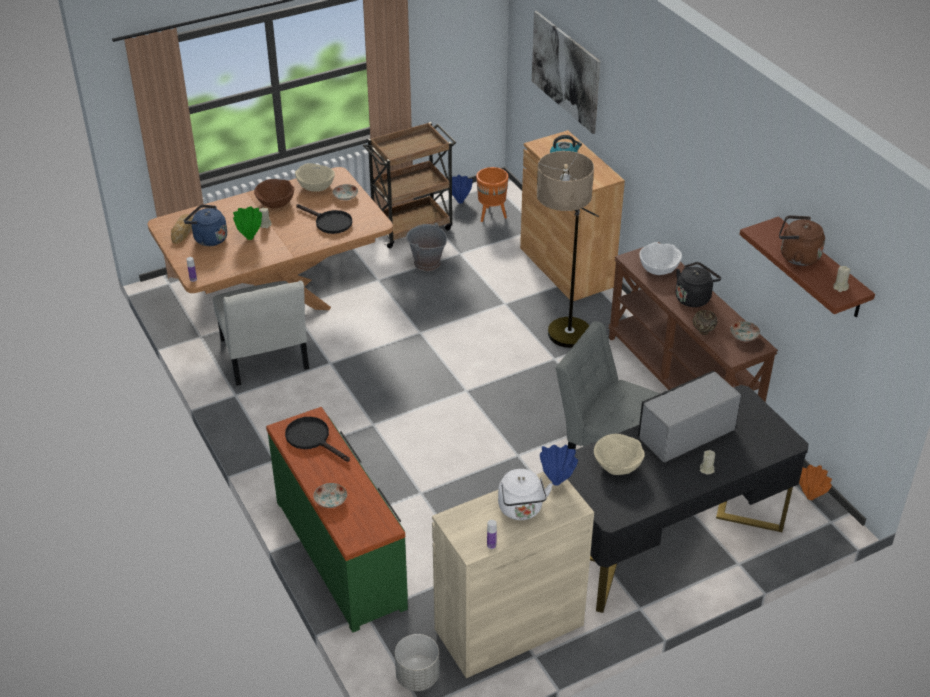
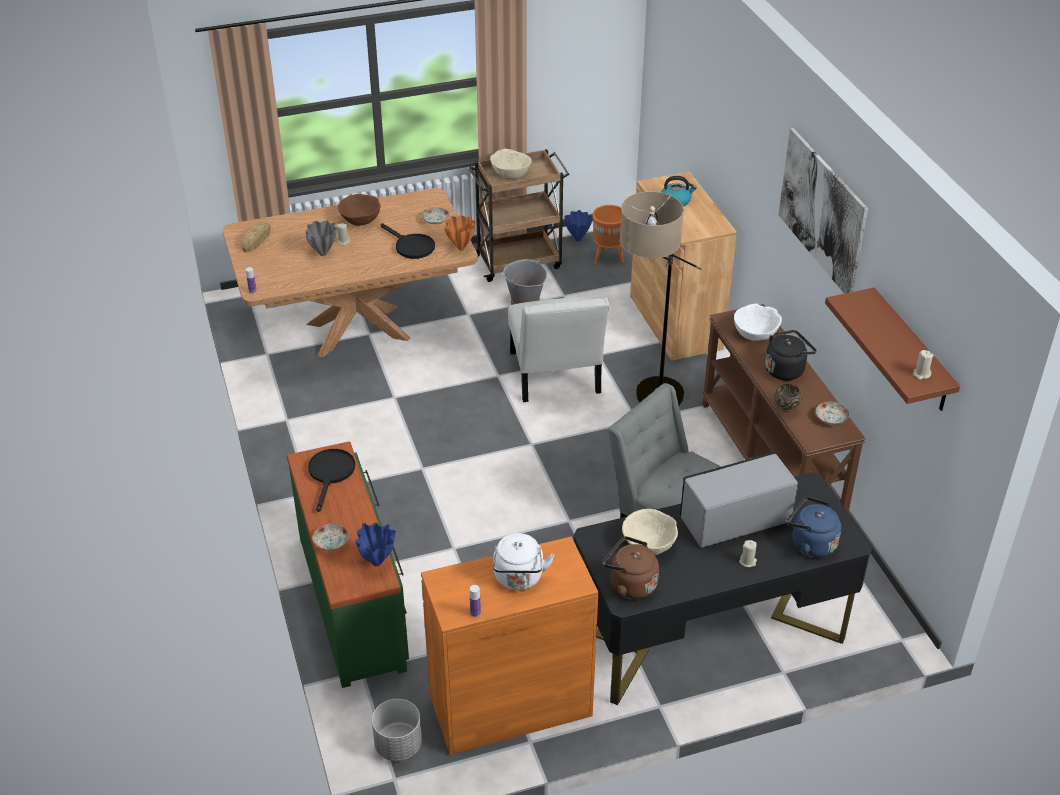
camera: 10 degrees right, 0 degrees up
blue kettle [184,205,227,246] -> blue kettle moved to [787,497,841,558]
white chair [213,280,309,386] -> white chair moved to [508,297,609,402]
green vase [233,206,262,240] -> grey vase [306,220,337,256]
black frying pan [285,417,350,462] -> black frying pan turned 45 degrees clockwise [308,449,355,512]
beige bowl [295,163,335,192] -> beige bowl moved to [491,149,532,179]
beige cabinet [432,472,594,678] -> orange cabinet [421,536,598,755]
picture [532,11,600,134] -> picture moved to [778,128,868,294]
blue vase [540,445,578,486] -> blue vase moved to [355,523,396,566]
brown kettle [779,215,825,266] -> brown kettle moved to [602,536,659,599]
orange vase [799,465,832,500] -> orange vase moved to [444,215,475,251]

